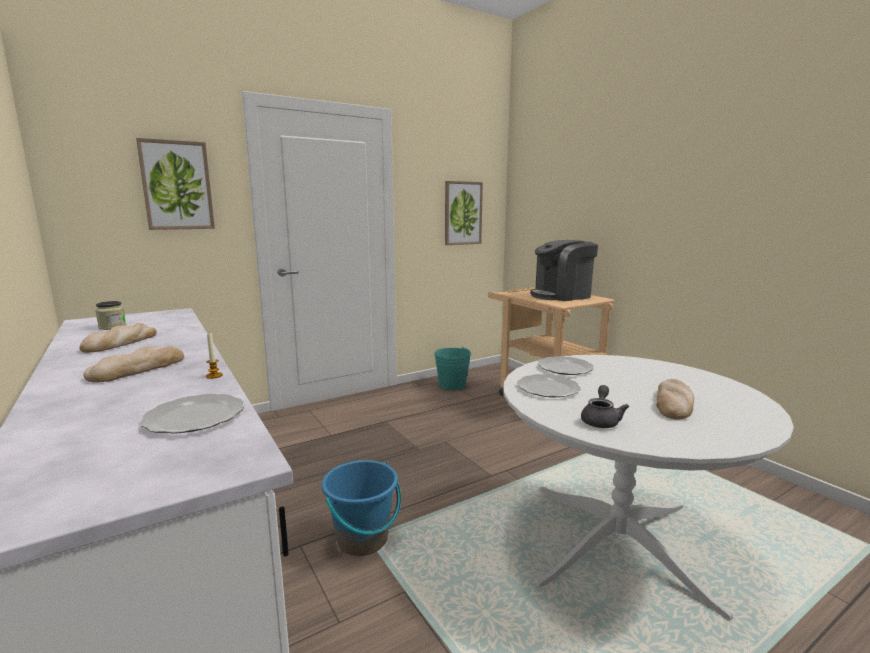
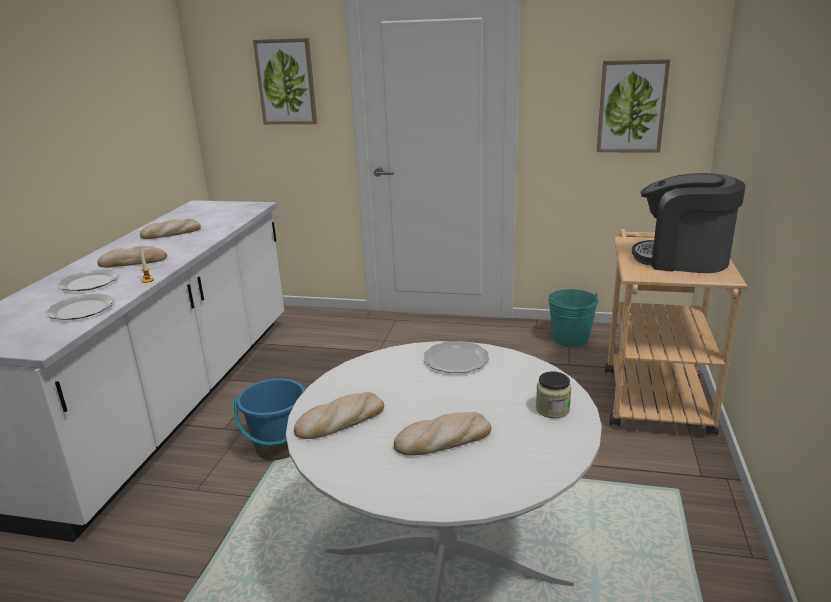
camera: 45 degrees right, 10 degrees up
jar [95,301,126,330] -> jar moved to [536,371,571,418]
plate [517,374,581,397] -> plate moved to [58,269,119,291]
grey teapot [581,385,630,428] -> bread [294,392,384,439]

